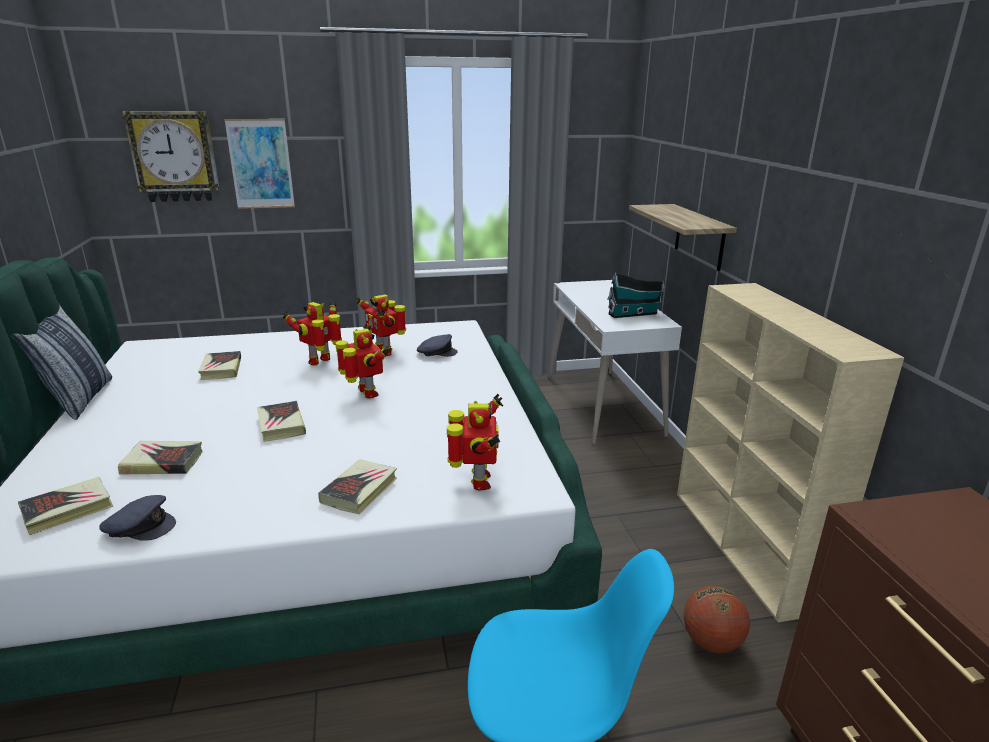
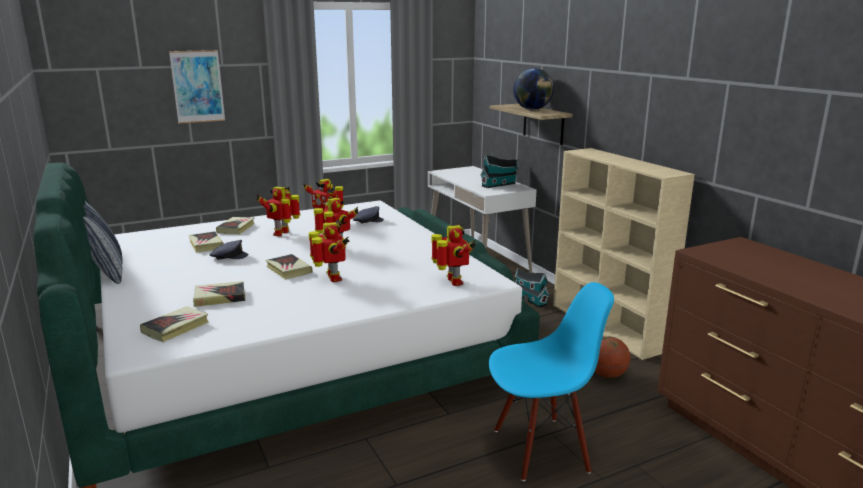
camera: 15 degrees left, 5 degrees down
grey cap [99,495,176,541] -> grey cap moved to [209,240,249,260]
wall clock [122,111,220,202] -> none
book [318,459,397,514] -> book moved to [216,217,255,234]
none -> toy robot [309,220,349,282]
none -> globe [513,68,554,110]
none -> toy house [515,268,550,308]

